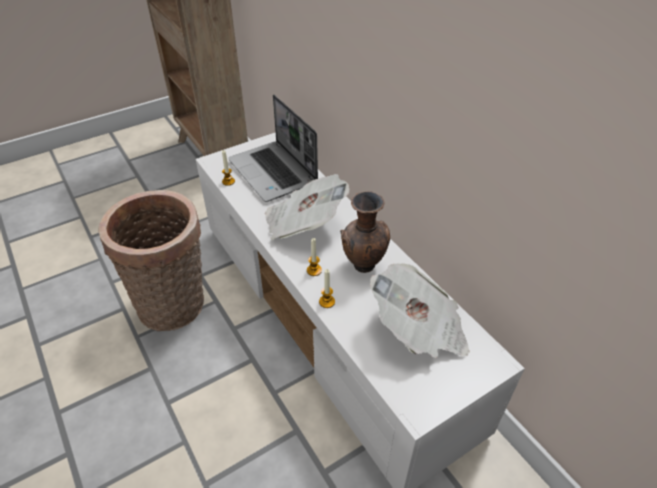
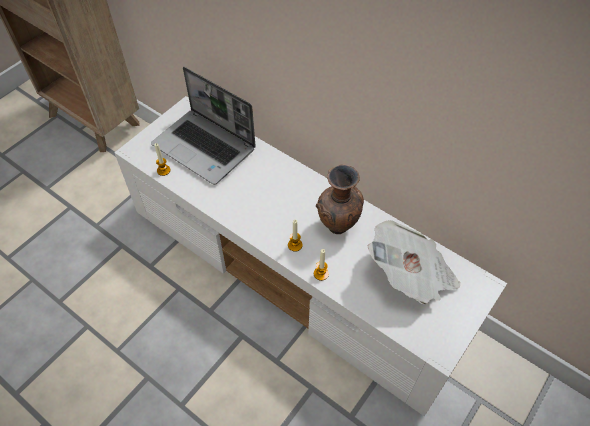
camera: 20 degrees left, 10 degrees up
basket [98,190,204,331] -> none
newspaper [265,174,350,240] -> none

